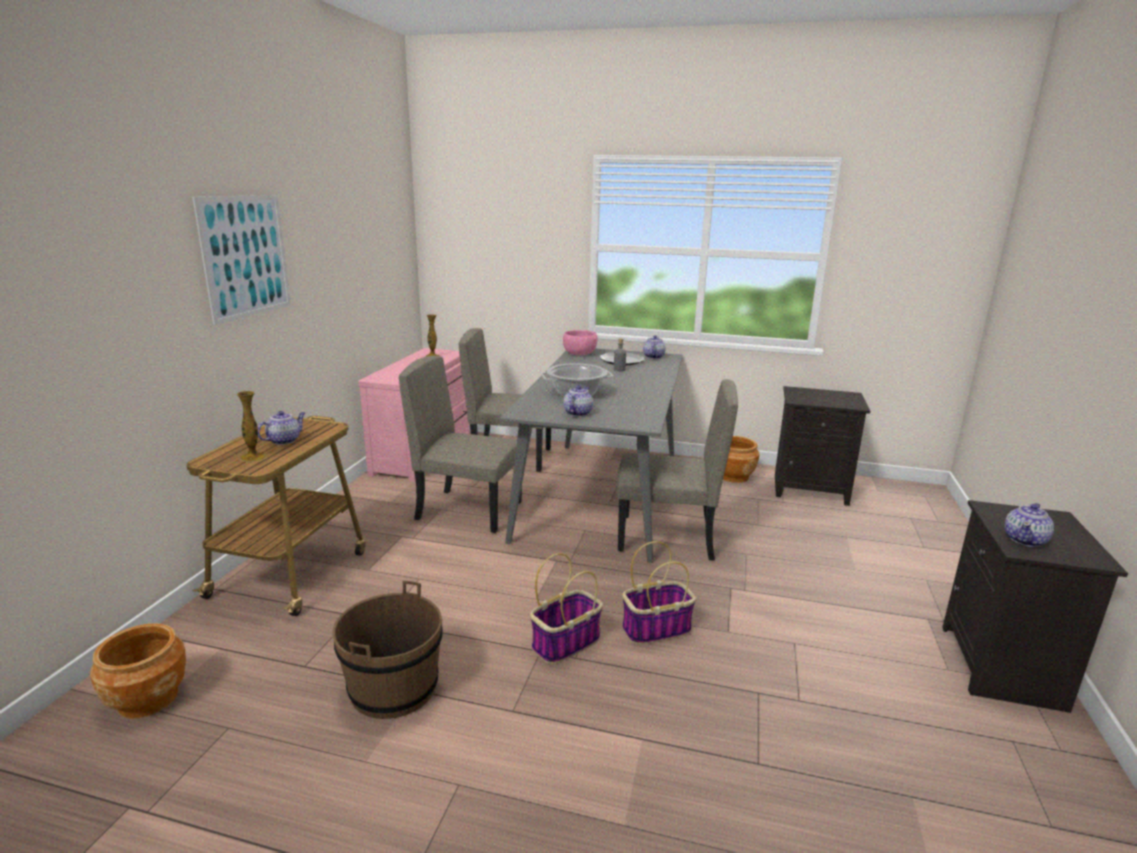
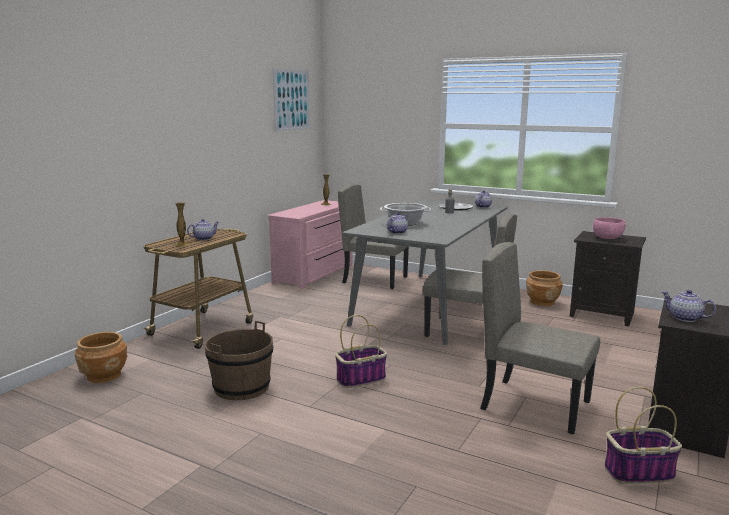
camera: 15 degrees right, 5 degrees down
picture [192,195,291,325] -> picture moved to [273,68,310,132]
beige chair [399,356,522,533] -> beige chair moved to [480,242,600,434]
pink bowl [563,330,597,355] -> pink bowl moved to [593,217,626,239]
basket [622,541,696,645] -> basket moved to [604,387,682,484]
teapot [1004,503,1054,547] -> teapot turned 75 degrees clockwise [662,290,716,322]

